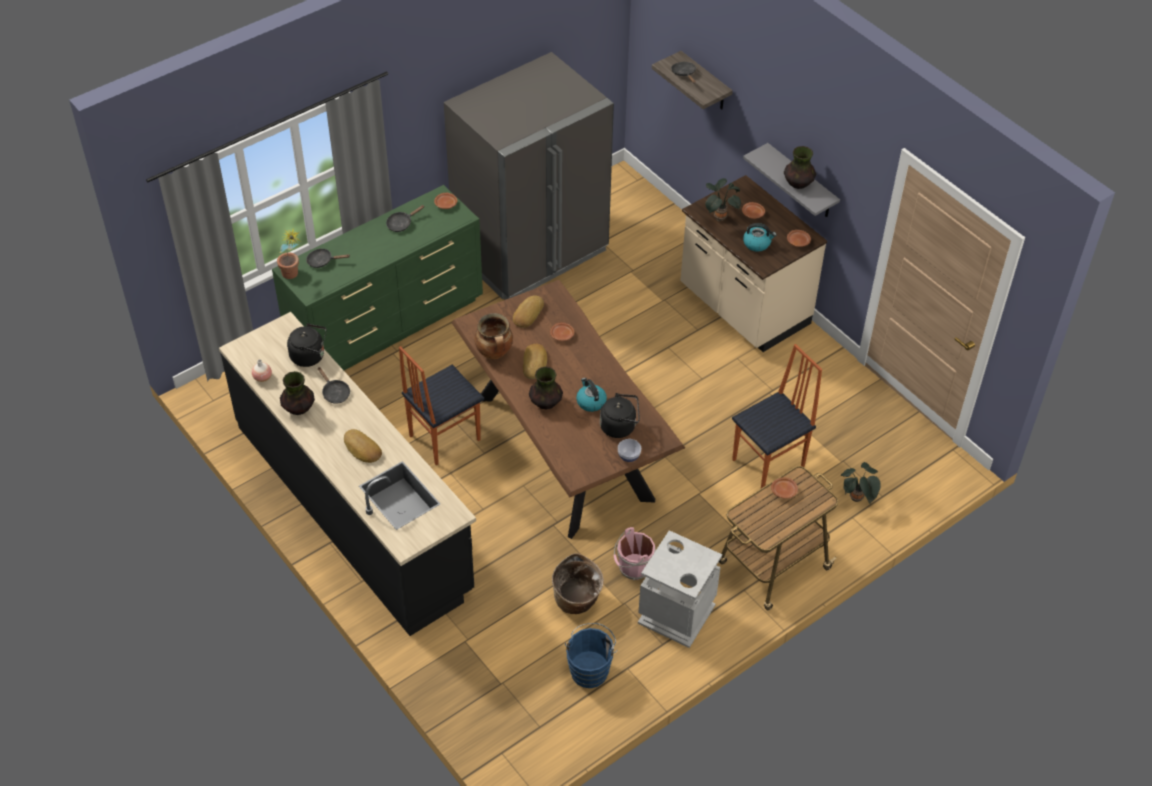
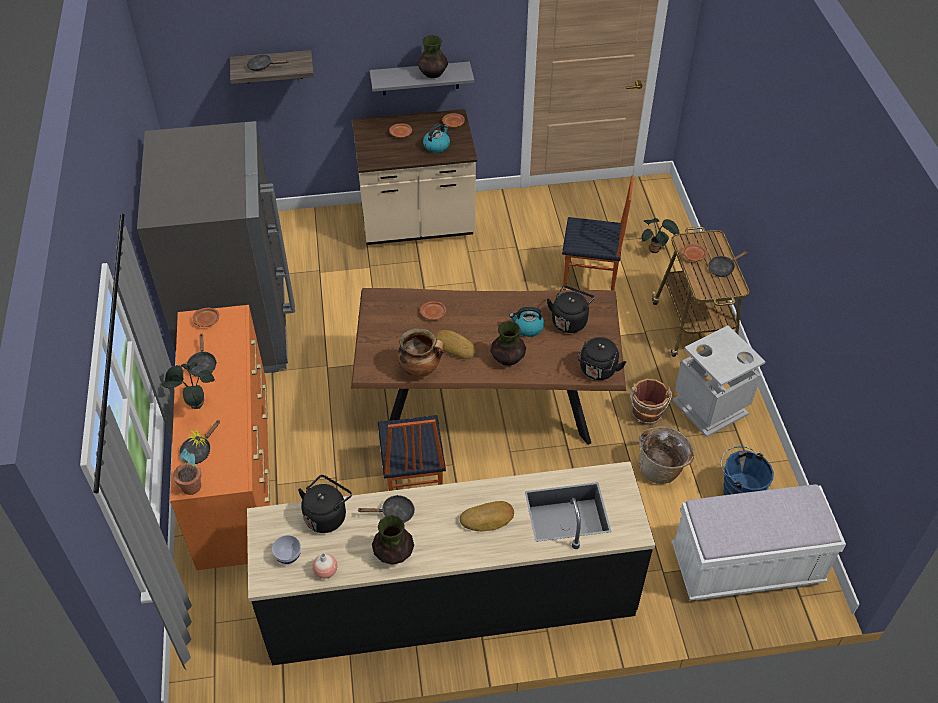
camera: 60 degrees left, 0 degrees up
green dresser [272,185,483,370] -> orange dresser [170,305,270,570]
bread [513,295,544,328] -> none
pink bucket [613,527,655,580] -> brown bucket [631,379,672,425]
bowl [618,439,641,462] -> bowl moved to [272,535,301,564]
potted plant [705,178,741,221] -> potted plant moved to [161,362,215,409]
chair [732,344,822,488] -> chair turned 105 degrees clockwise [562,175,634,290]
none -> black kettle [577,337,626,380]
none -> white bench [672,484,846,600]
none -> black frying pan [708,251,748,277]

